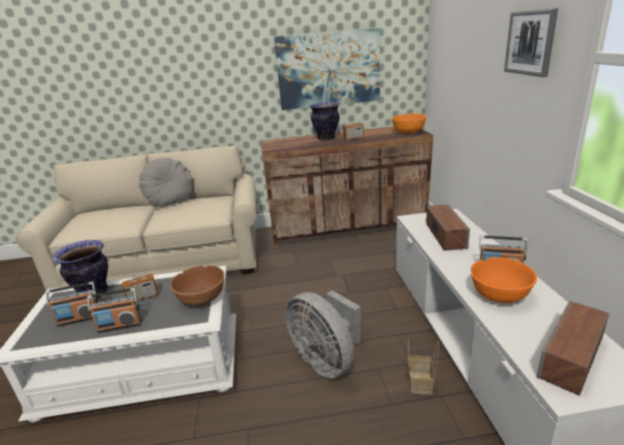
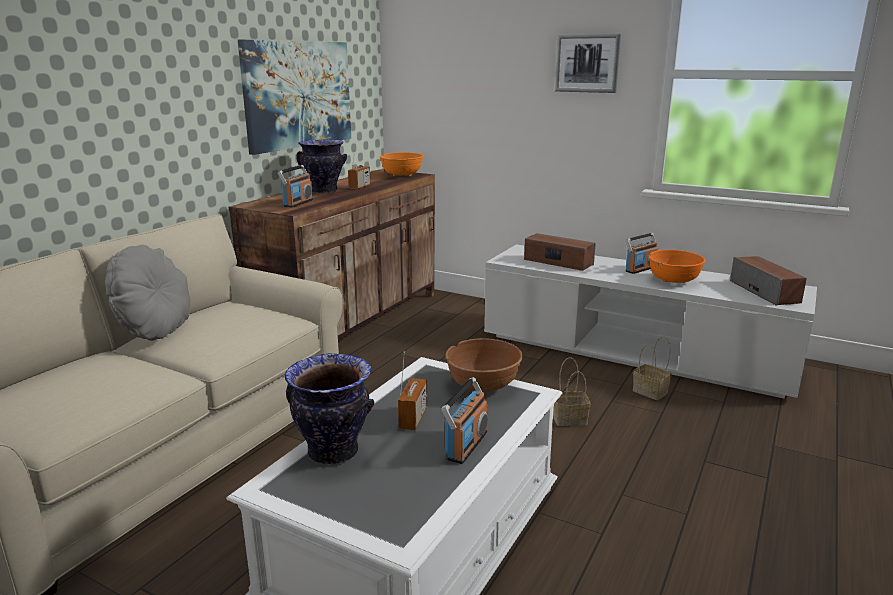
camera: 55 degrees left, 5 degrees down
radio [45,281,98,327] -> radio moved to [278,165,313,208]
grey fan [285,291,362,378] -> basket [553,357,590,426]

